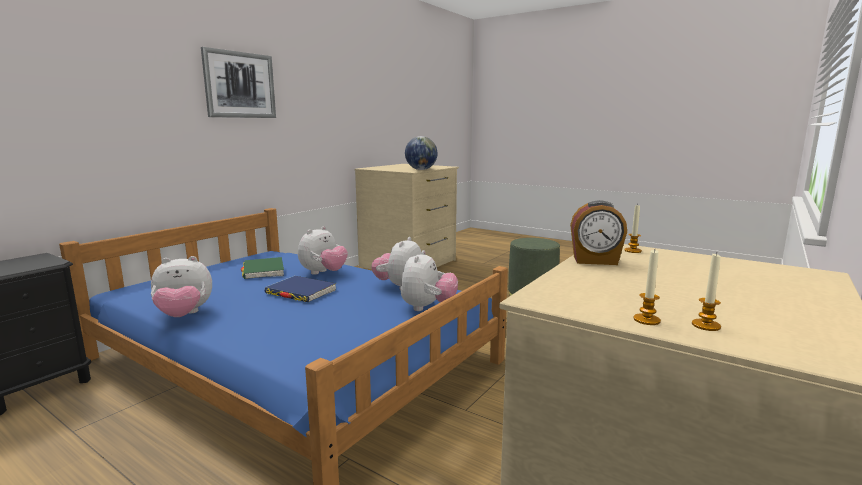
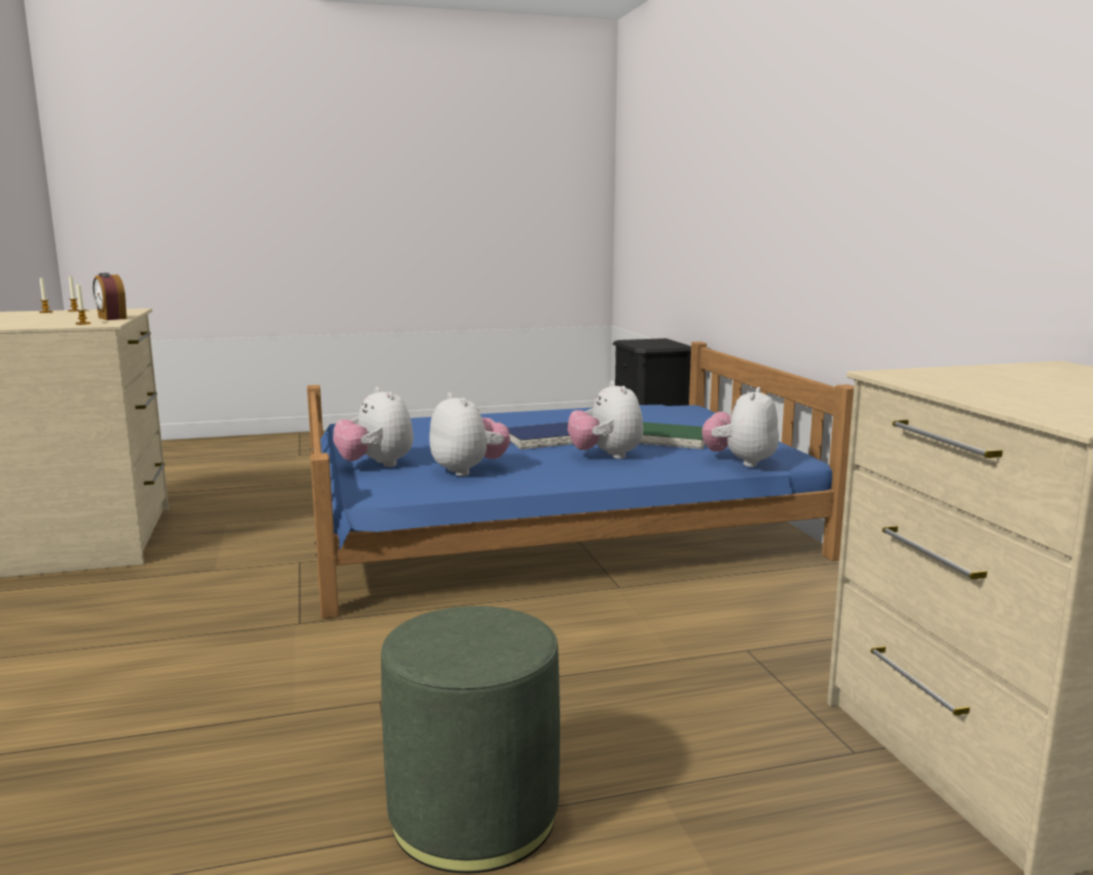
camera: 130 degrees right, 0 degrees up
plush toy [151,256,212,317] -> plush toy moved to [702,387,779,467]
picture [201,47,276,118] -> none
globe [405,136,437,170] -> none
alarm clock [570,200,627,265] -> alarm clock turned 90 degrees counterclockwise [93,273,127,320]

